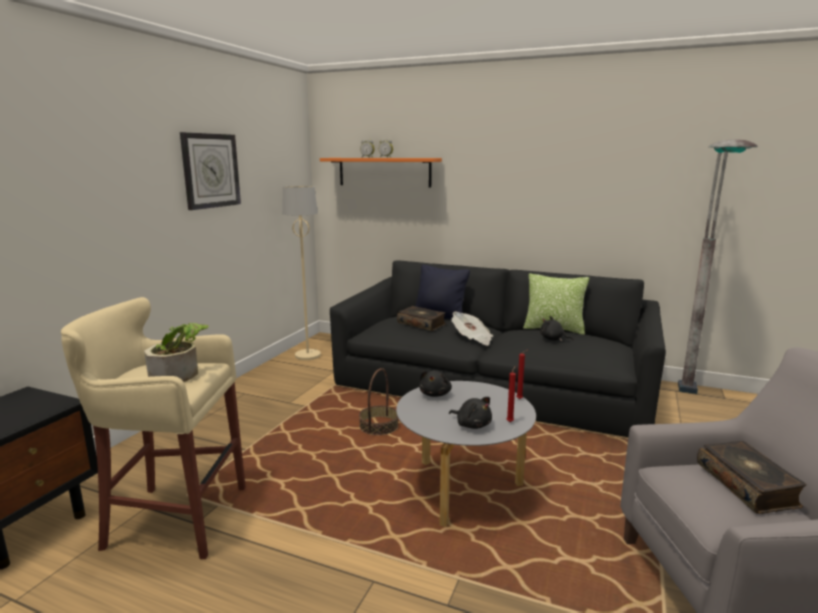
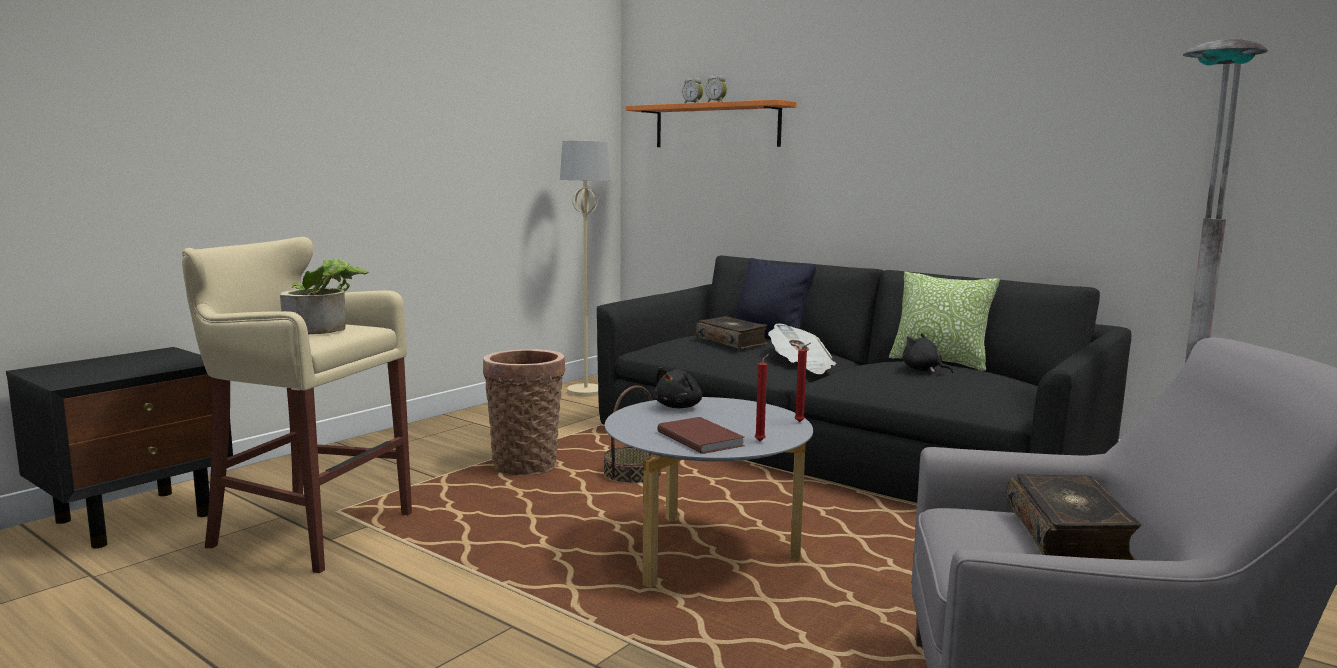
camera: 15 degrees right, 5 degrees down
wall clock [180,132,241,210] -> none
black plush toy [449,397,492,429] -> brown book [657,417,744,454]
none -> basket [483,349,565,476]

